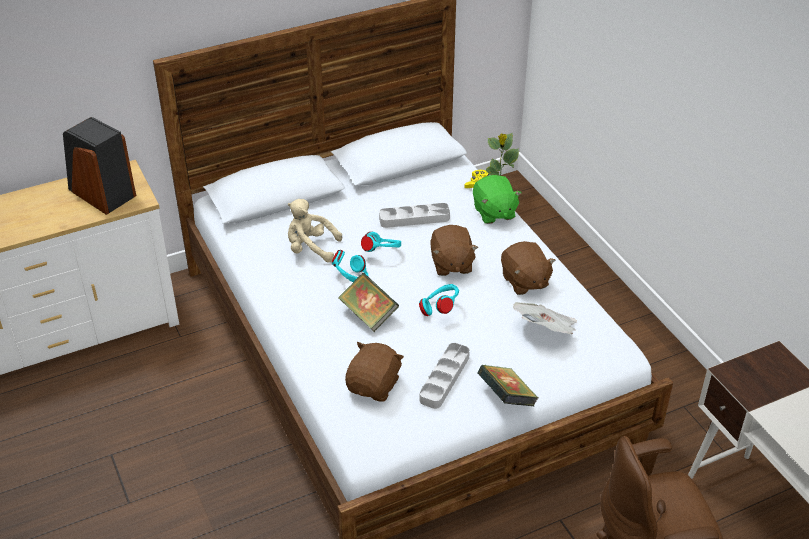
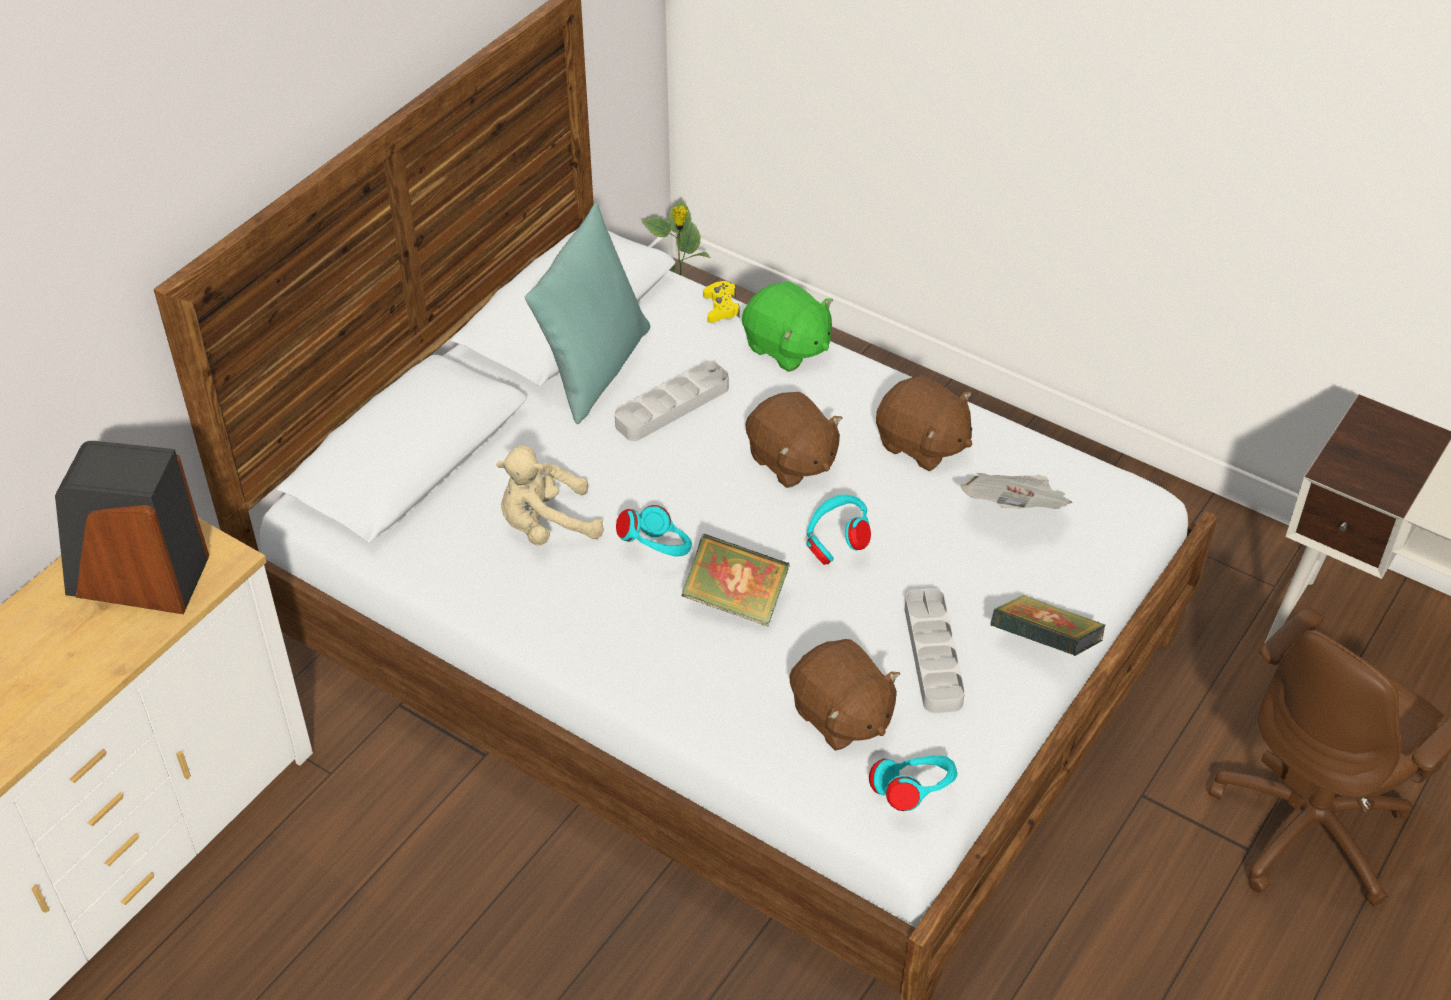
camera: 30 degrees left, 5 degrees up
brown plush toy [345,342,404,402] -> brown plush toy turned 150 degrees clockwise [789,639,900,751]
turquoise headphones [361,232,401,252] -> turquoise headphones moved to [869,756,957,811]
none -> turquoise pillow [525,203,650,424]

